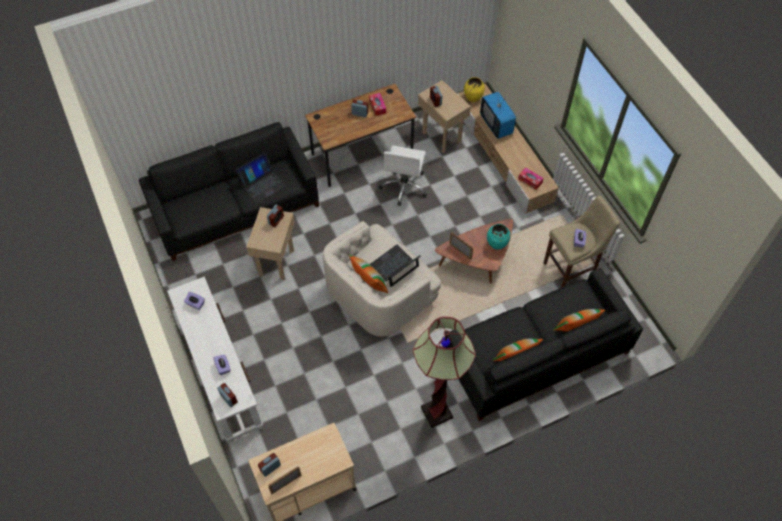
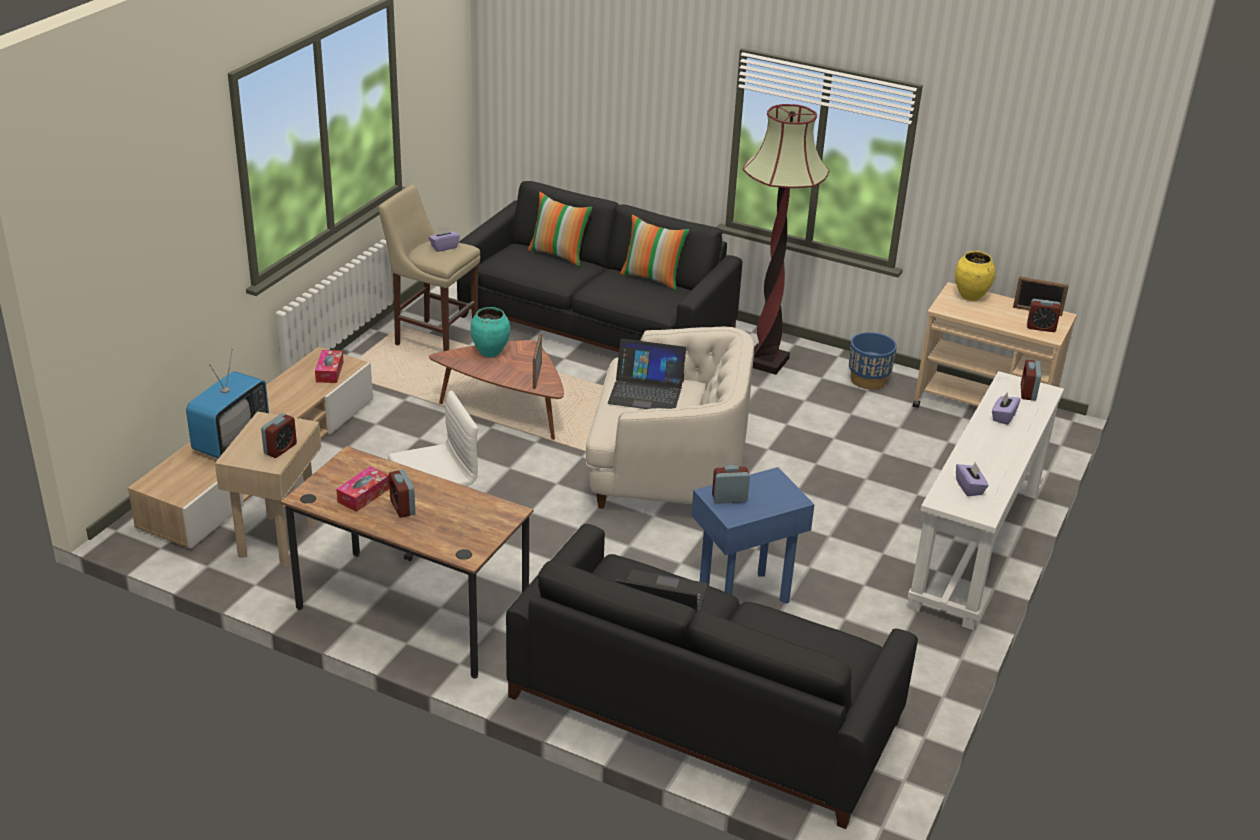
camera: 130 degrees left, 25 degrees down
beige side table [246,207,295,280] -> blue side table [691,467,815,604]
pillow [349,255,388,293] -> none
yellow vase [464,77,485,102] -> yellow vase moved to [955,251,996,301]
none -> blue planter [849,332,897,389]

